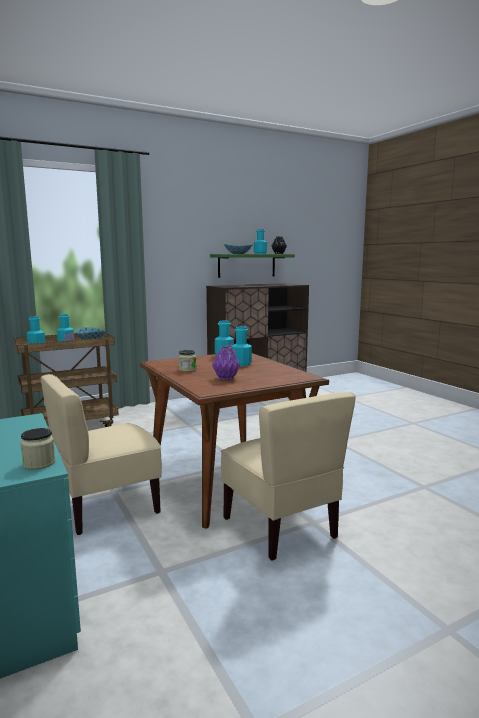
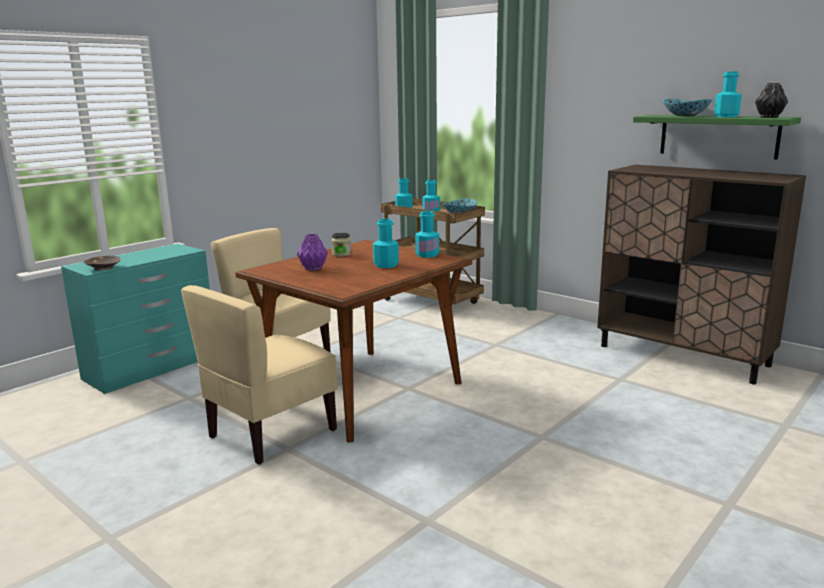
camera: 70 degrees right, 5 degrees up
jar [20,428,56,470] -> brown bowl [84,256,121,271]

